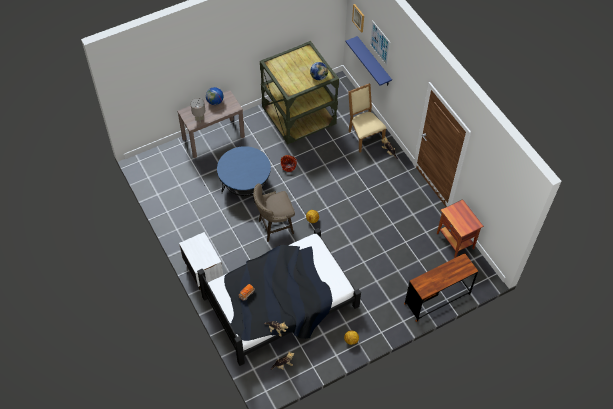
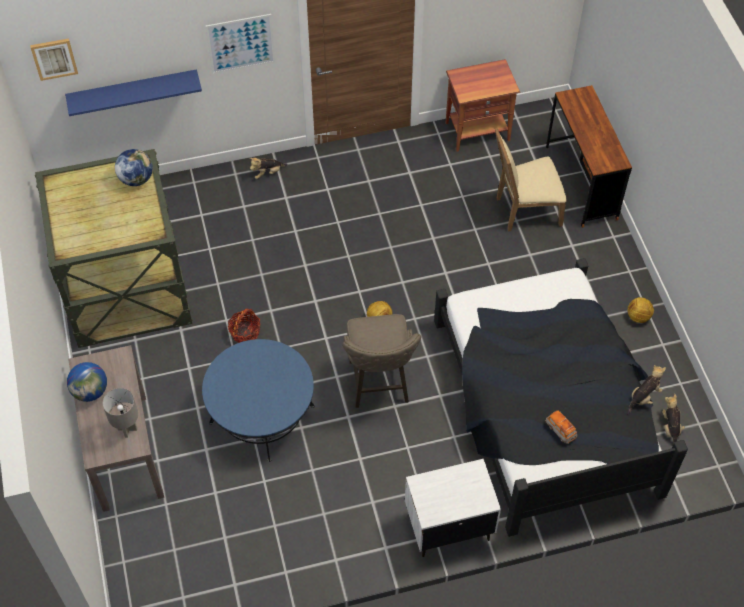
camera: 75 degrees left, 0 degrees up
beige chair [348,83,386,153] -> beige chair moved to [495,128,567,232]
picture [370,20,391,66] -> picture moved to [205,14,275,74]

